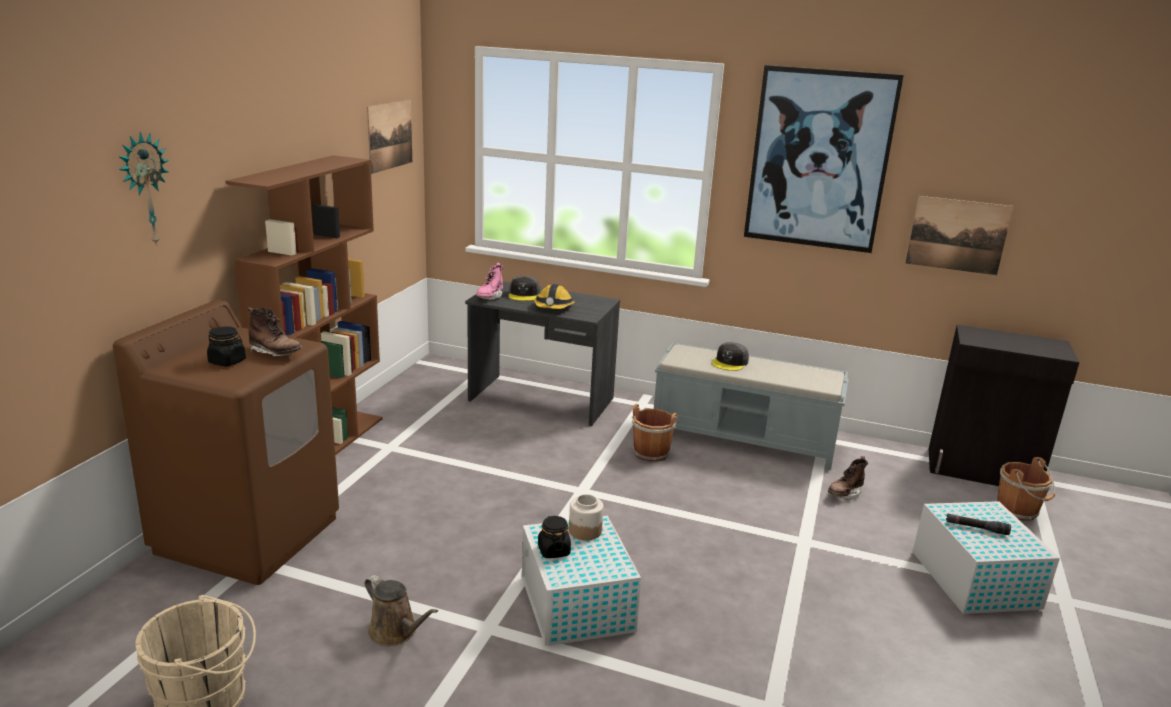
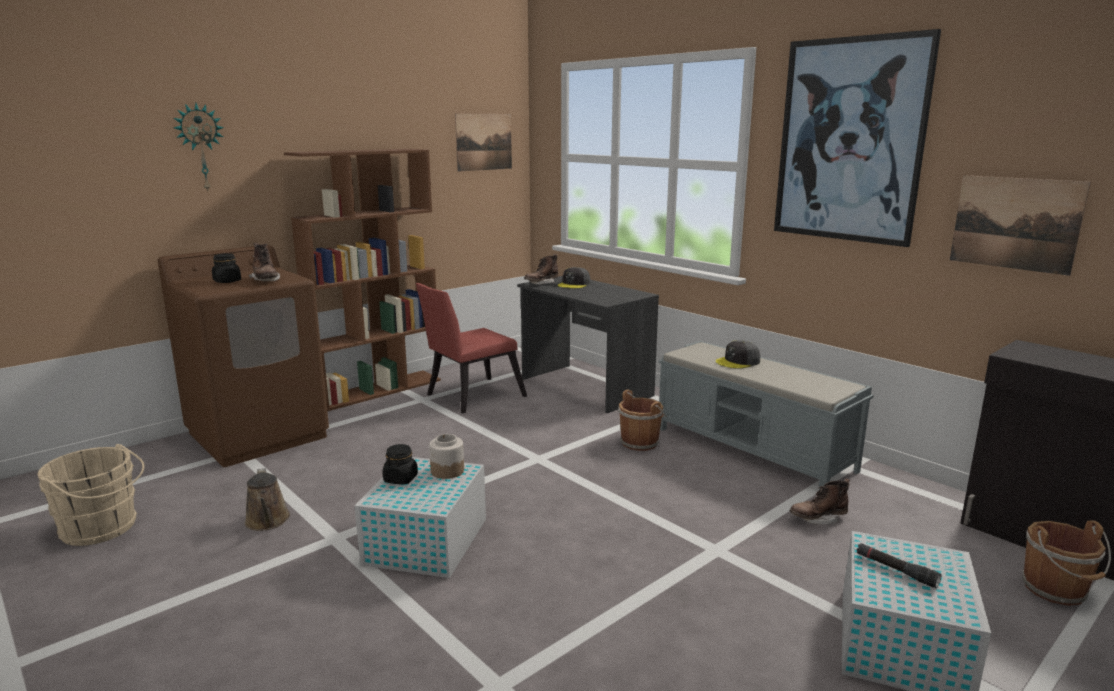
camera: 30 degrees right, 5 degrees down
pink boot [476,263,504,300] -> brown boot [524,254,559,285]
hard hat [534,284,575,309] -> none
none -> red chair [416,283,527,413]

